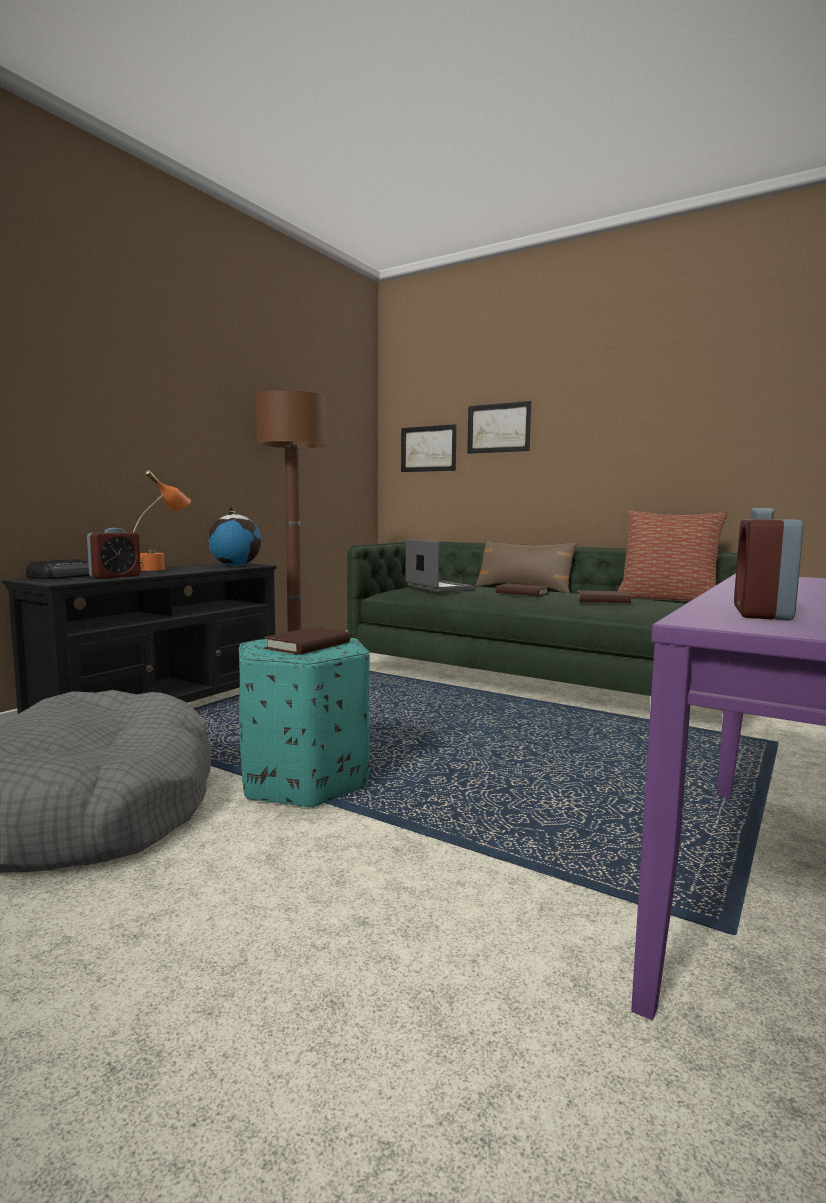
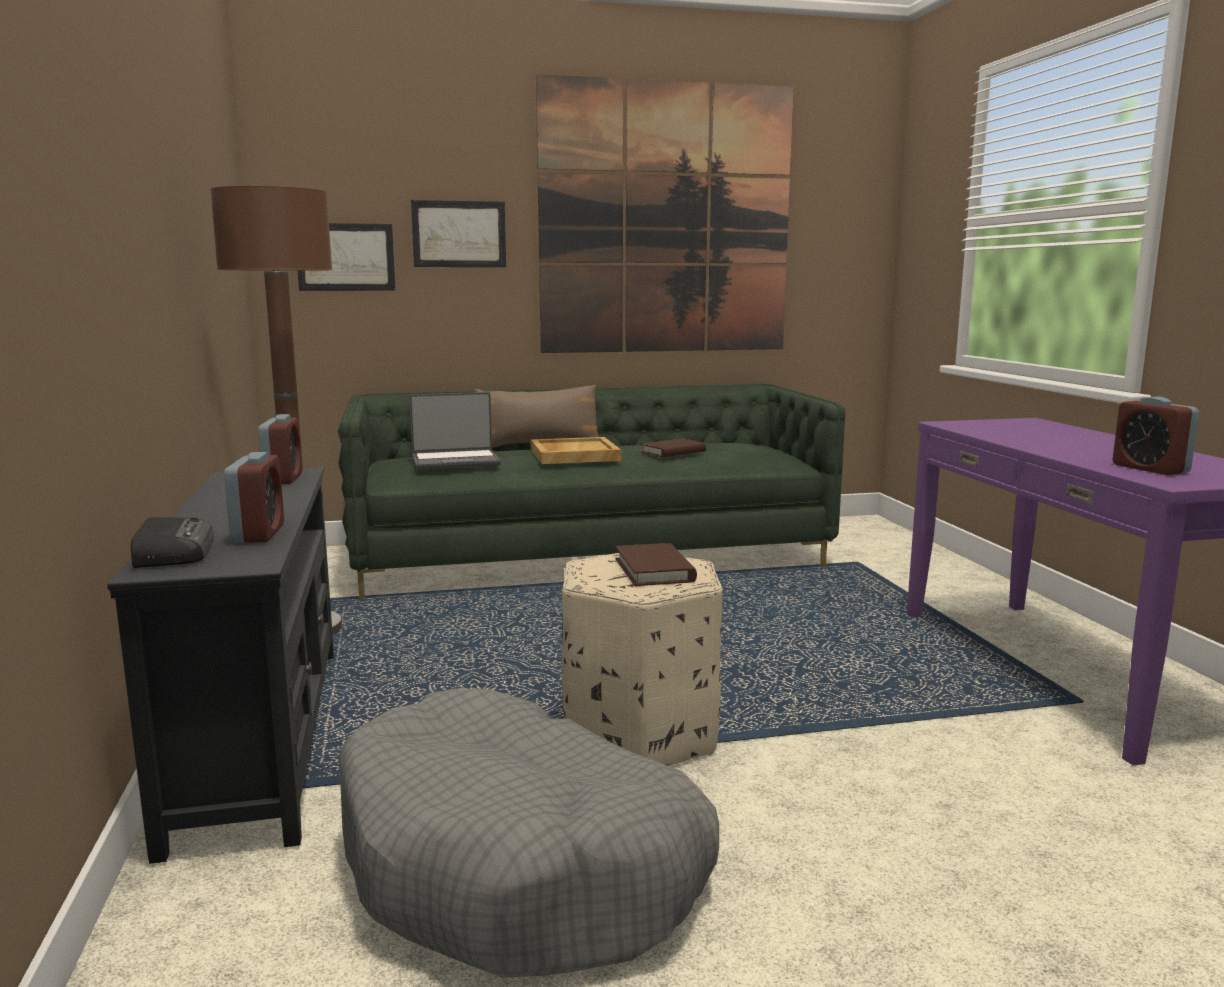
camera: 45 degrees left, 5 degrees up
orange table lamp [133,470,191,571] -> none
globe [208,507,261,566] -> alarm clock [258,414,302,484]
turquoise ottoman [239,638,370,809] -> beige ottoman [562,553,723,766]
laptop [405,539,476,592] -> laptop turned 150 degrees clockwise [410,392,501,470]
brown book [496,583,549,597] -> beige tray [531,437,621,464]
pillow [618,511,727,601] -> none
none -> picture [536,74,794,353]

